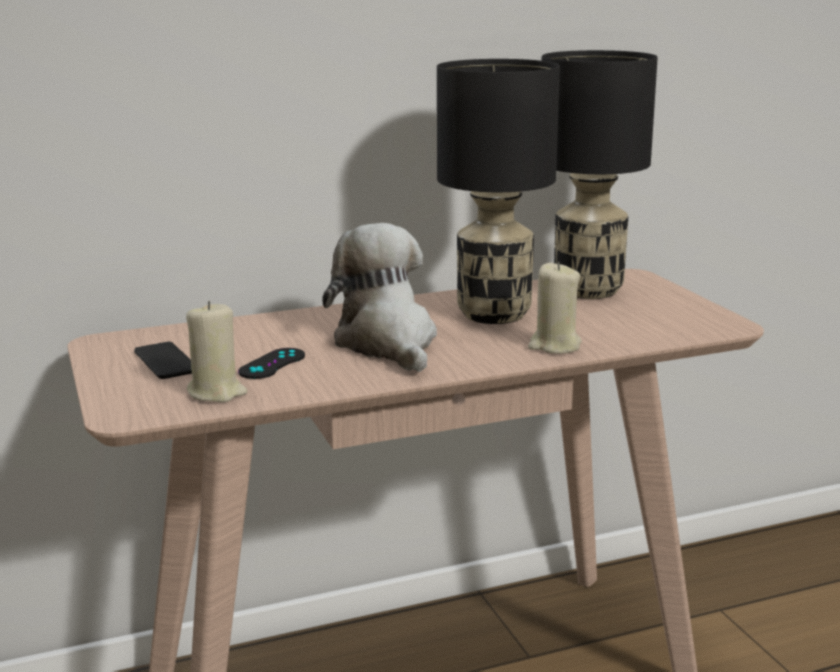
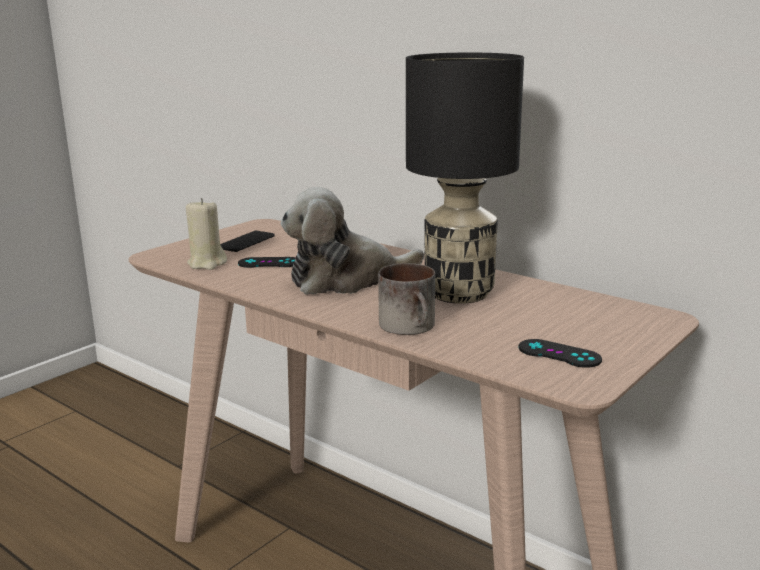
camera: 60 degrees right, 0 degrees up
plush toy [322,223,437,372] -> plush toy turned 150 degrees counterclockwise [280,187,424,295]
beige candle [528,262,582,354] -> mug [378,263,435,335]
black table lamp [541,50,658,299] -> none
none -> black game controller [519,339,602,368]

